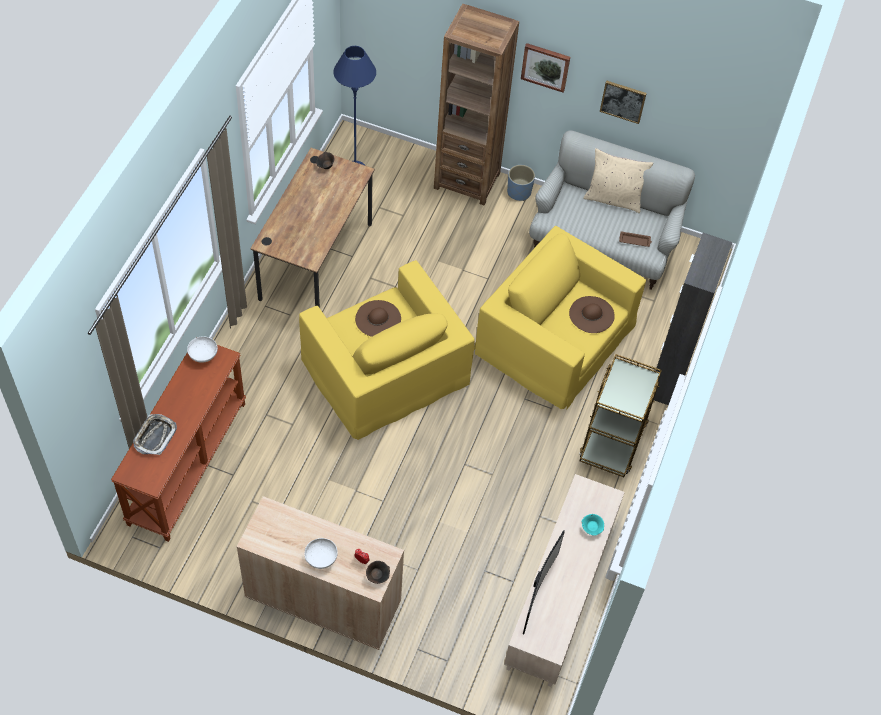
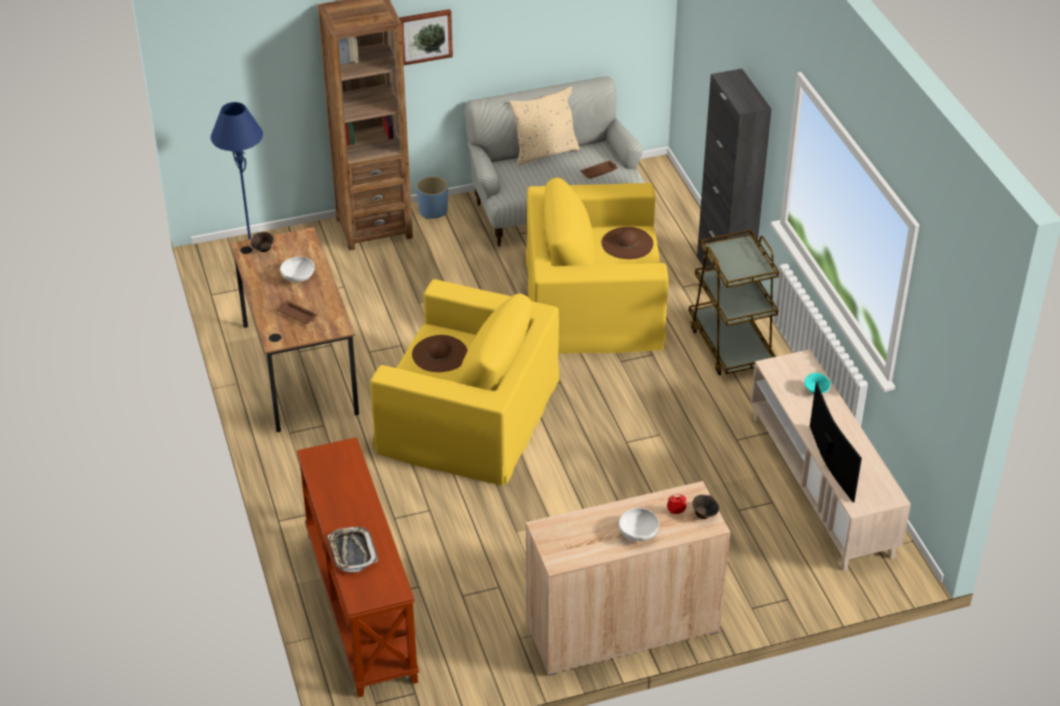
camera: 35 degrees left, 15 degrees down
white bowl [187,337,218,363] -> white bowl moved to [280,257,314,282]
picture [600,80,647,124] -> none
none -> brown tray [277,300,317,324]

